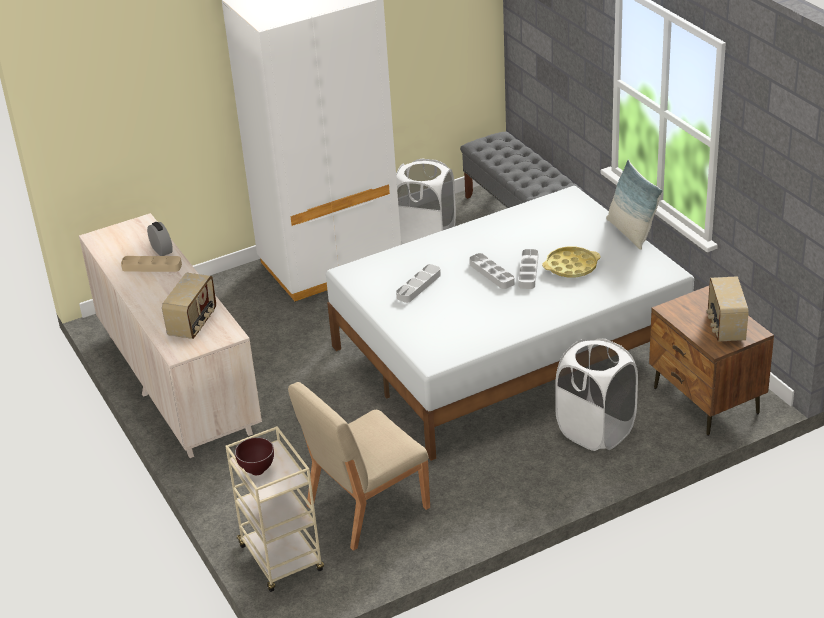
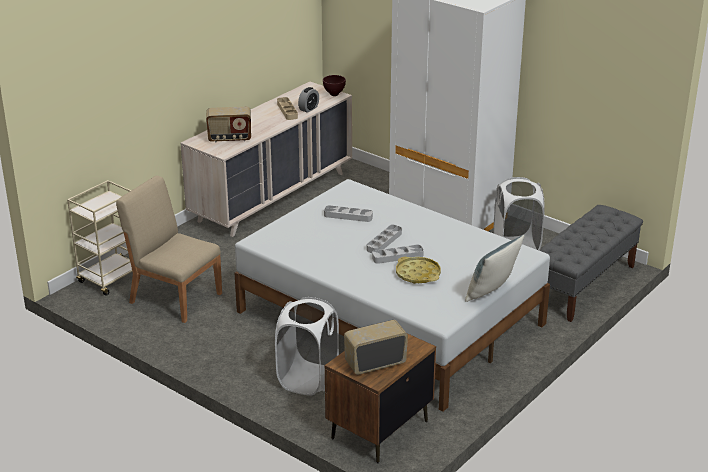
camera: 65 degrees right, 5 degrees down
brown bowl [235,437,274,475] -> brown bowl moved to [323,75,346,96]

